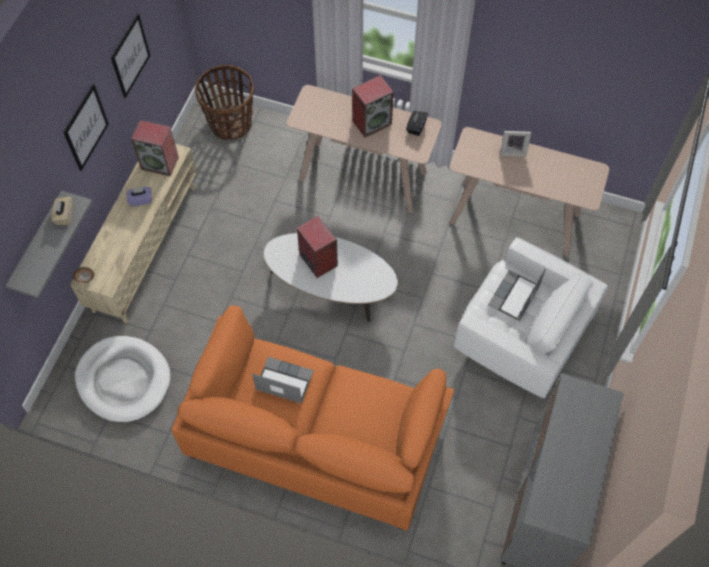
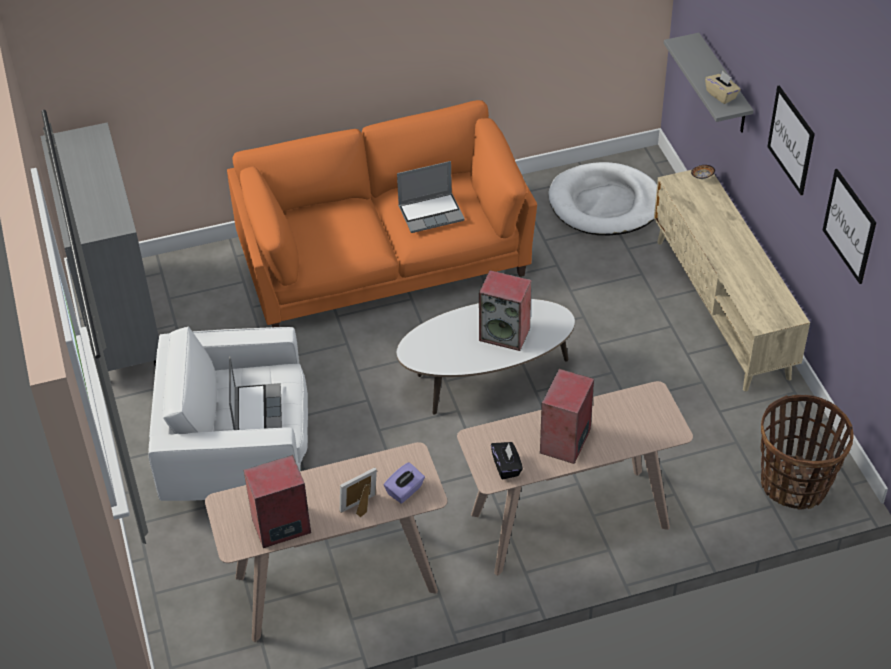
camera: 145 degrees right, 15 degrees down
purple tissue box [126,187,152,206] -> purple tissue box moved to [384,462,425,503]
speaker [131,120,179,176] -> speaker moved to [244,455,311,548]

